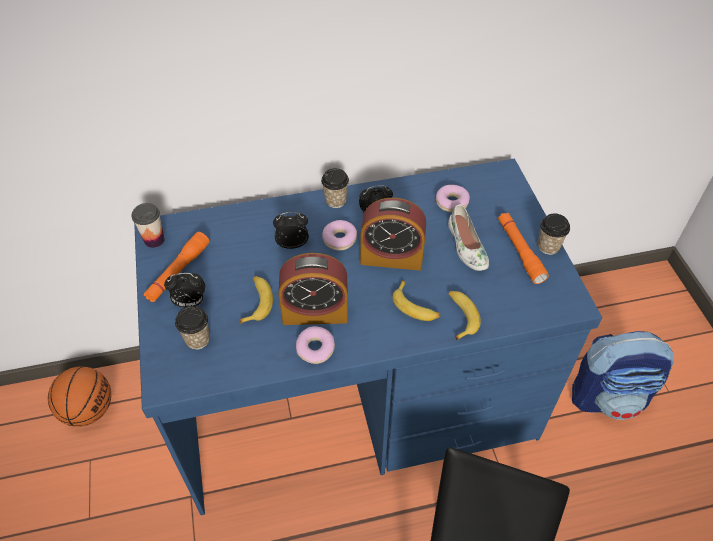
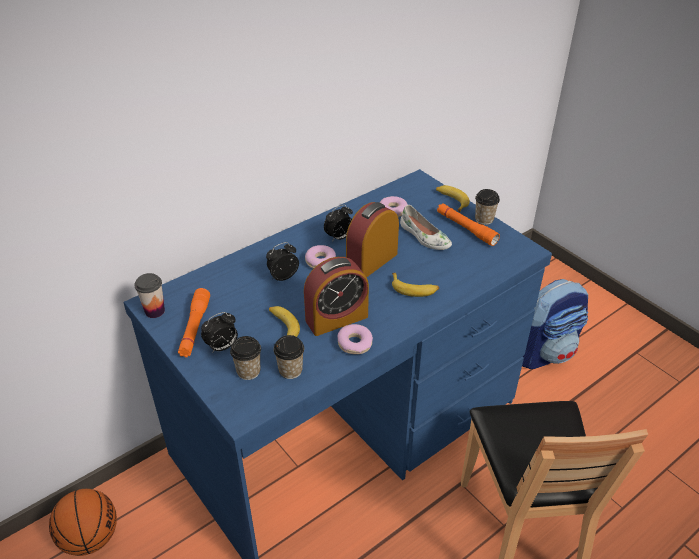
camera: 25 degrees left, 10 degrees down
cup [321,168,349,208] -> cup moved to [273,335,304,379]
alarm clock [360,198,426,271] -> alarm clock turned 150 degrees clockwise [346,202,399,278]
banana [449,291,481,341] -> banana moved to [436,185,470,212]

